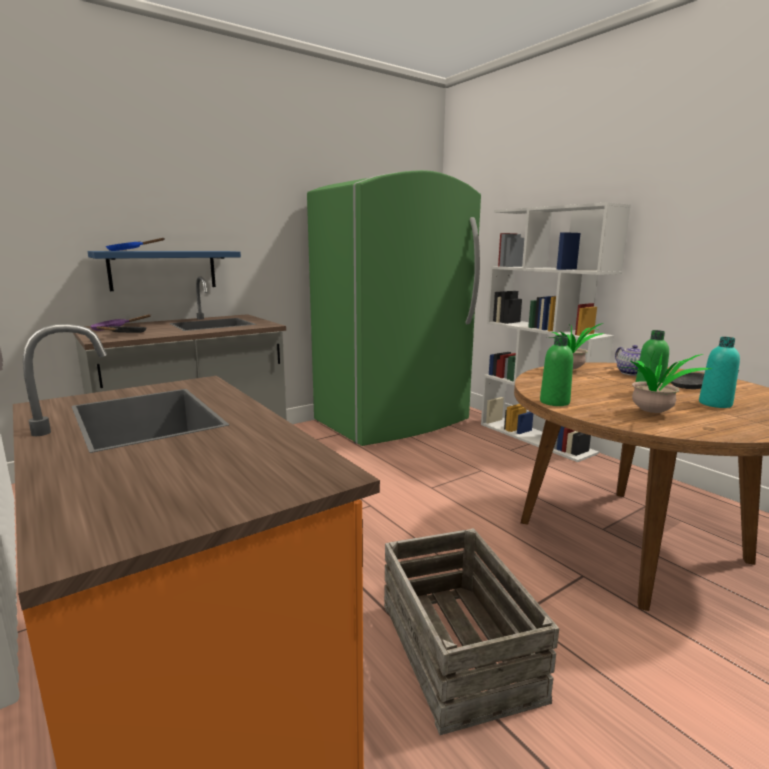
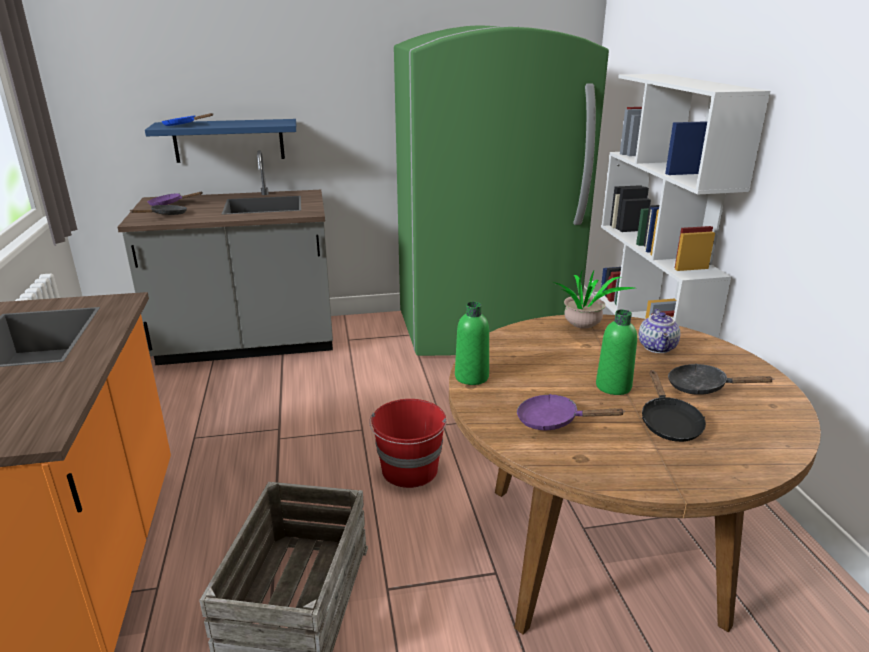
camera: 25 degrees right, 10 degrees up
potted plant [619,353,713,413] -> purple frying pan [517,394,625,430]
turquoise bottle [699,337,740,408] -> black frying pan [642,370,706,442]
none -> red bucket [369,399,447,488]

